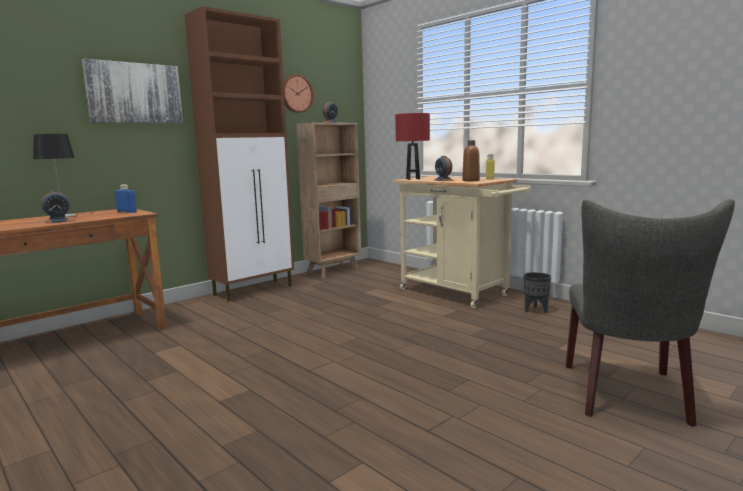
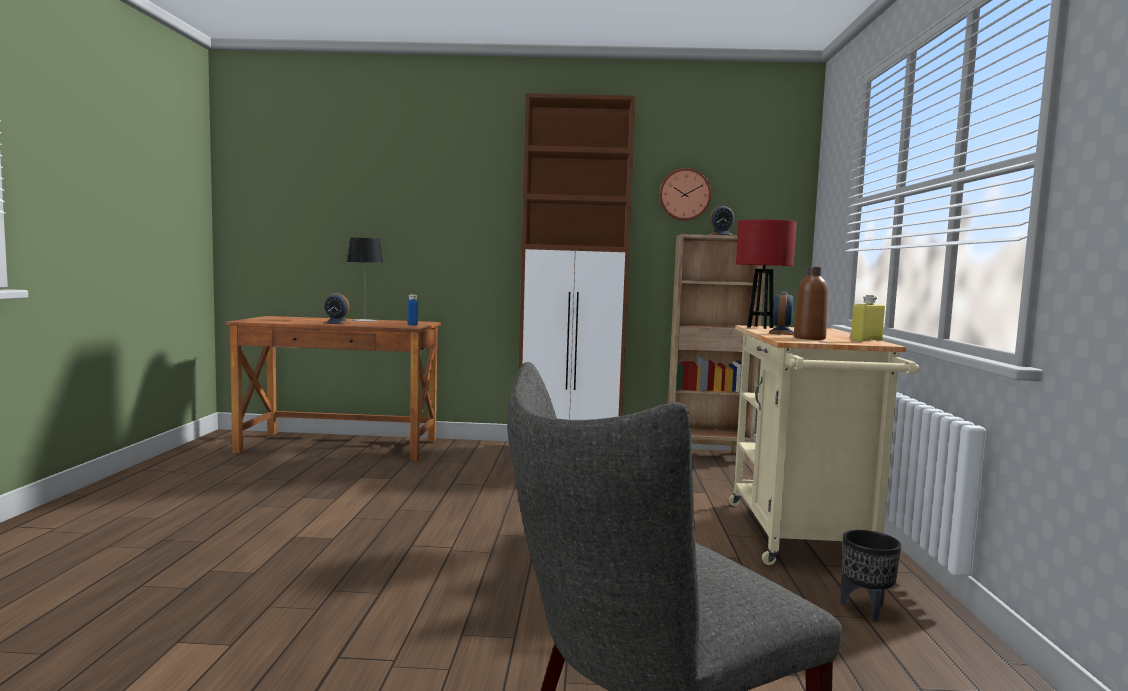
camera: 45 degrees right, 5 degrees down
picture [82,59,183,123] -> none

